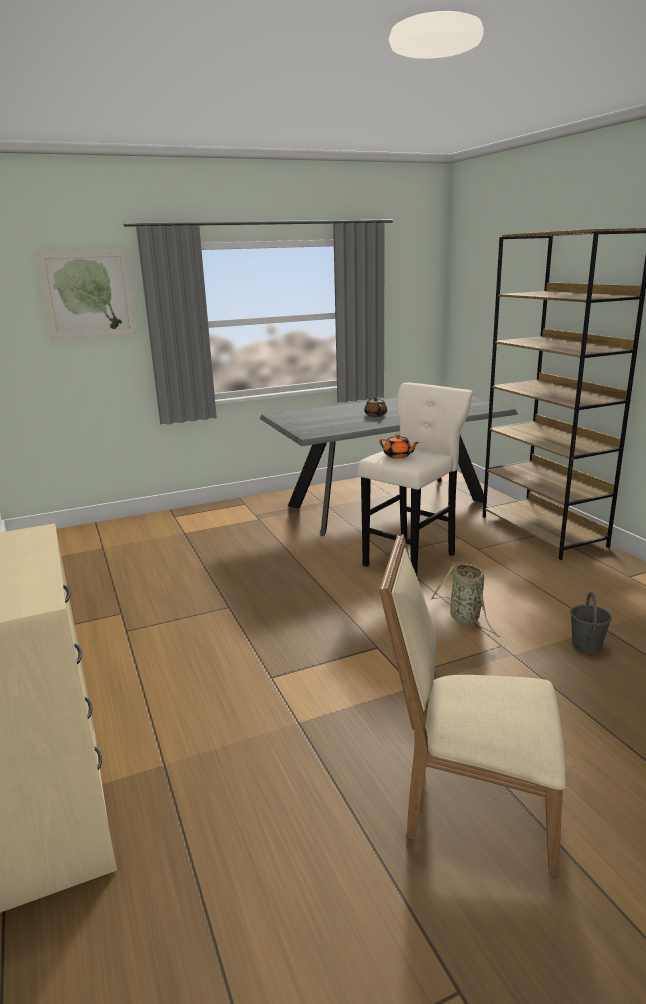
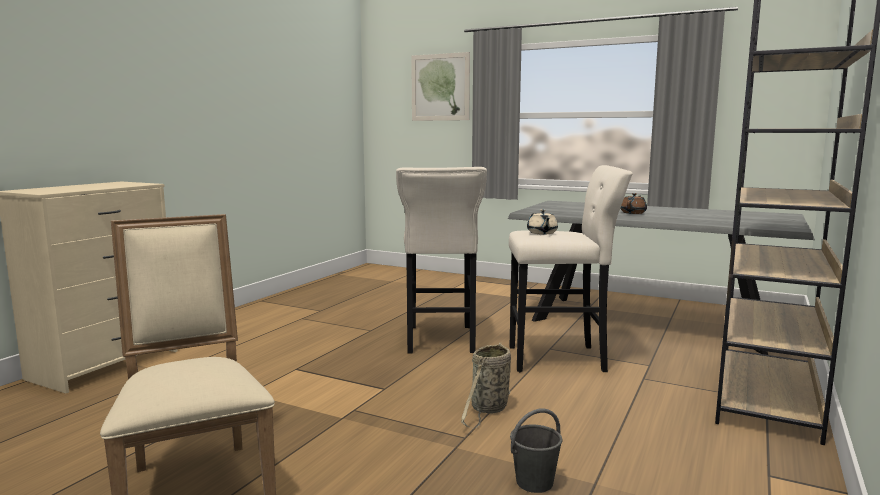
camera: 50 degrees right, 10 degrees down
orange teapot [379,434,419,459] -> beige teapot [527,209,558,235]
none -> beige stool [396,167,487,353]

